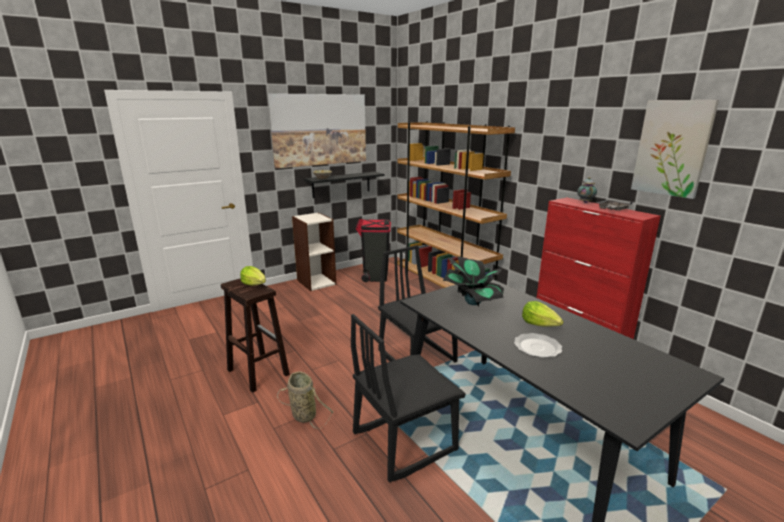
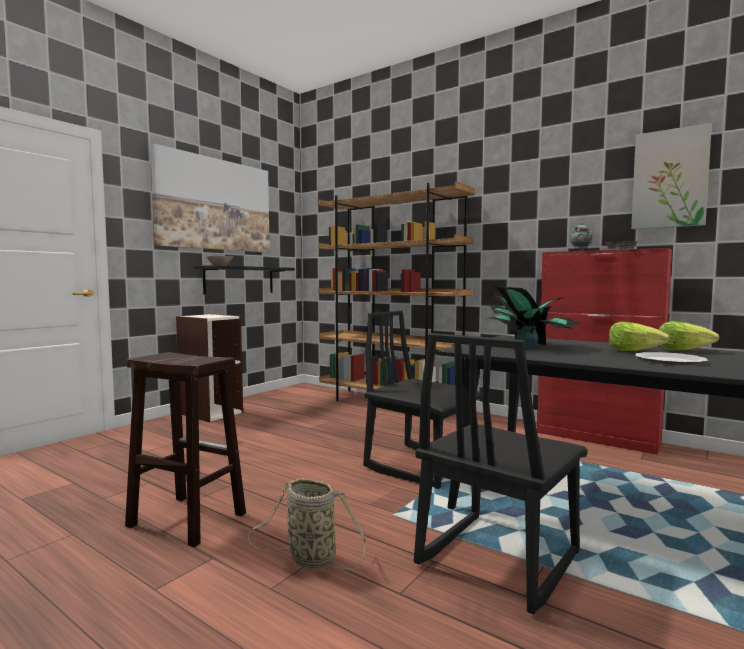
camera: 20 degrees left, 15 degrees down
lettuce [240,266,266,286] -> lettuce moved to [659,321,719,350]
black trash can [356,219,391,282] -> none

